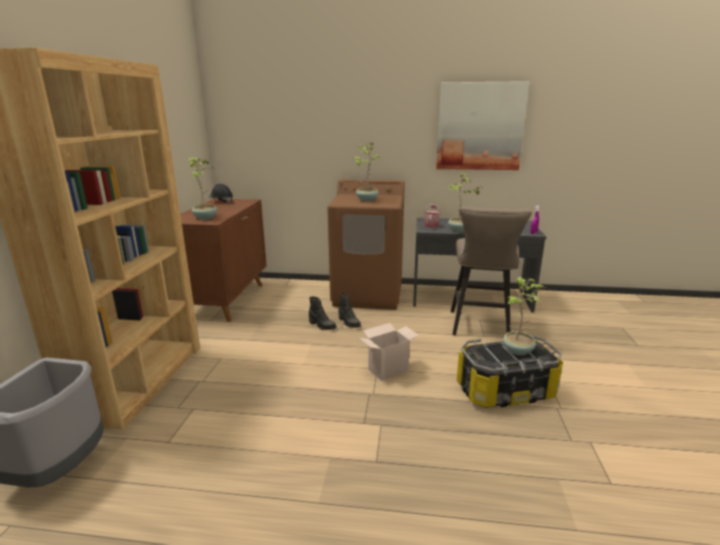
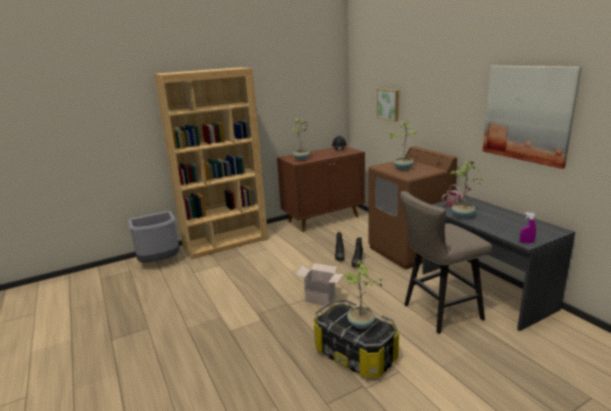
camera: 55 degrees right, 0 degrees up
none -> picture [377,89,399,122]

